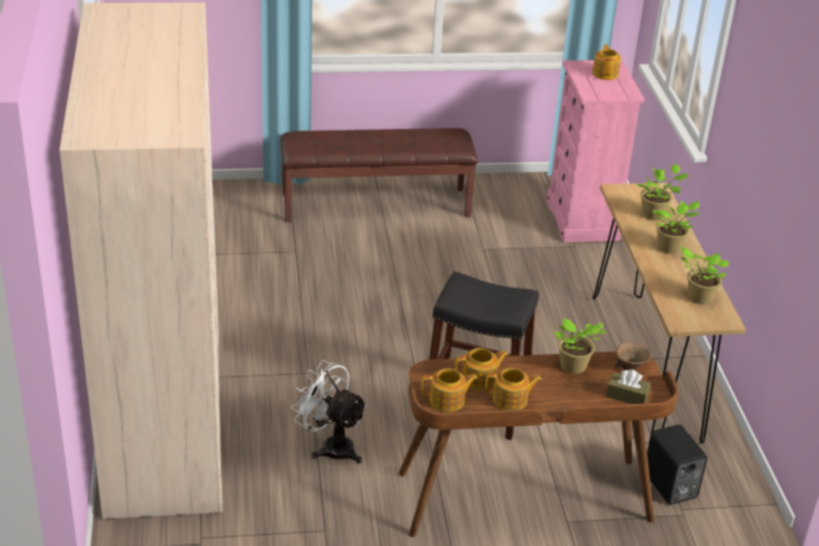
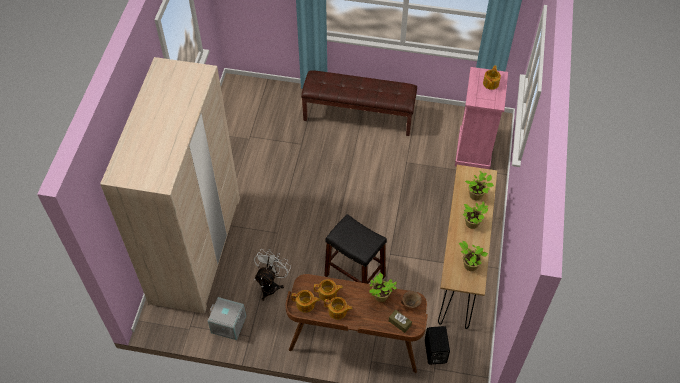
camera: 20 degrees right, 20 degrees up
white fan [291,360,367,464] -> white fan turned 60 degrees clockwise [254,249,291,301]
none -> grey storage box [208,297,246,340]

